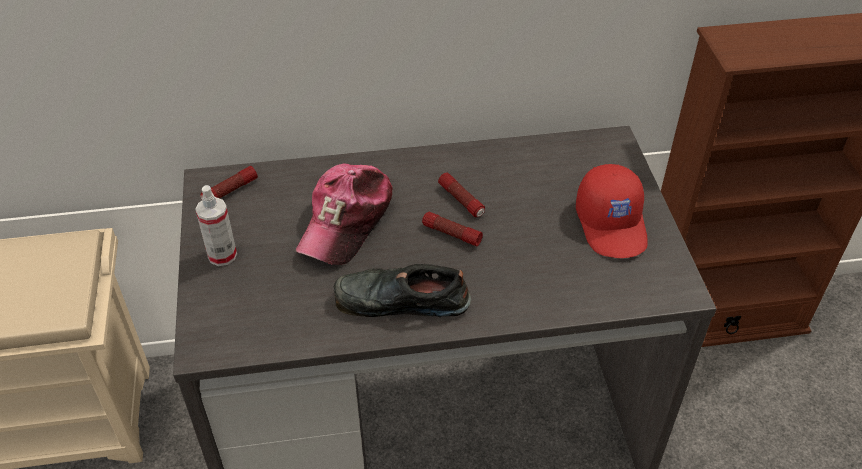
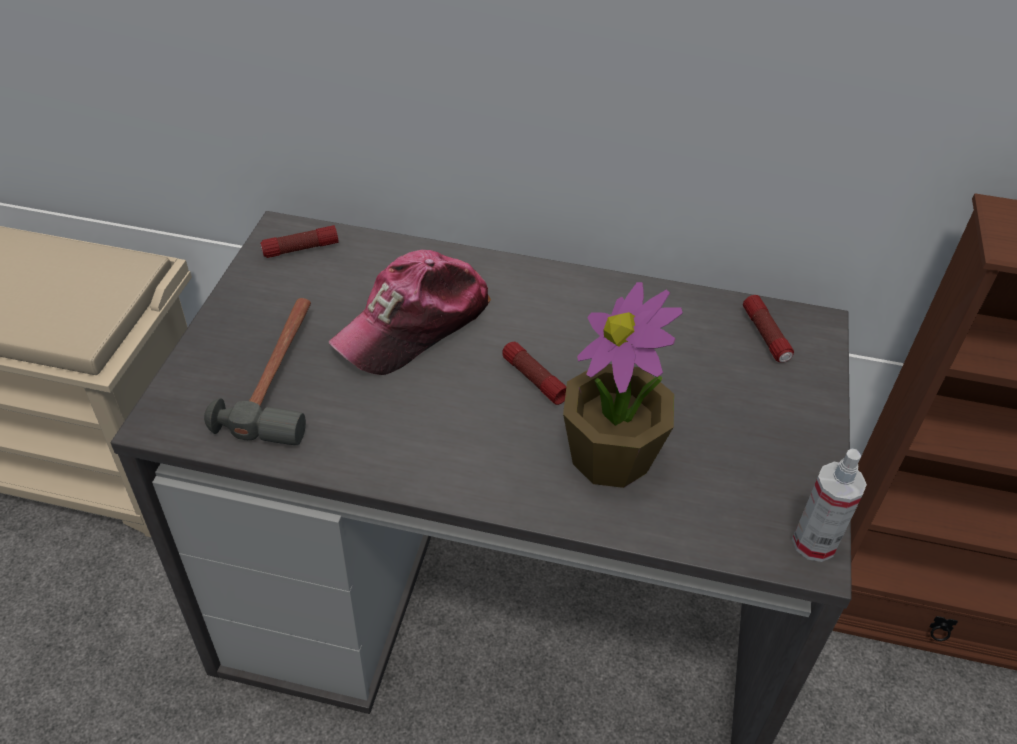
camera: 20 degrees right, 0 degrees up
spray bottle [195,185,237,266] -> spray bottle moved to [792,448,867,562]
black shoe [334,264,471,318] -> none
flashlight [438,172,485,217] -> flashlight moved to [743,295,794,363]
red cap [576,164,648,258] -> none
none -> hammer [204,298,311,445]
none -> potted plant [563,282,683,488]

